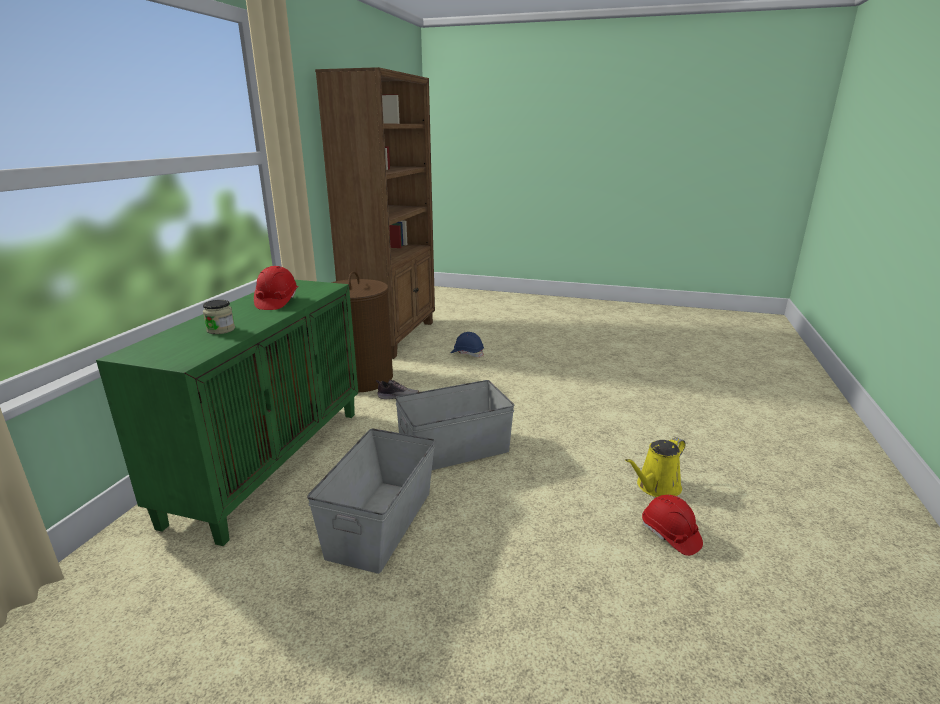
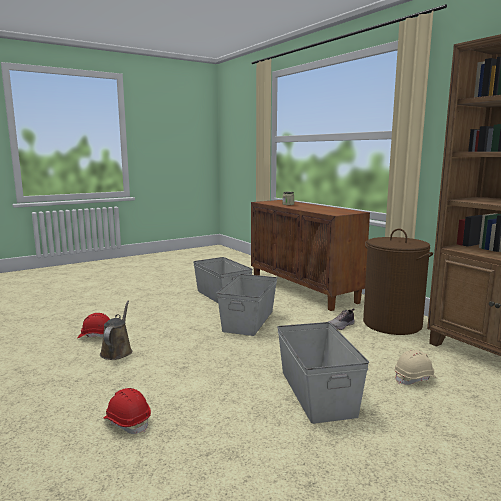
camera: 130 degrees right, 10 degrees down
green cabinet [96,280,358,546] -> brown cabinet [251,200,370,311]
red hard hat [254,266,298,310] -> red hard hat moved to [104,388,151,434]
blue hard hat [451,332,484,357] -> beige hard hat [394,350,437,385]
yellow watering can [625,437,685,497] -> brown watering can [100,301,132,360]
none -> grey storage box [277,322,369,424]

